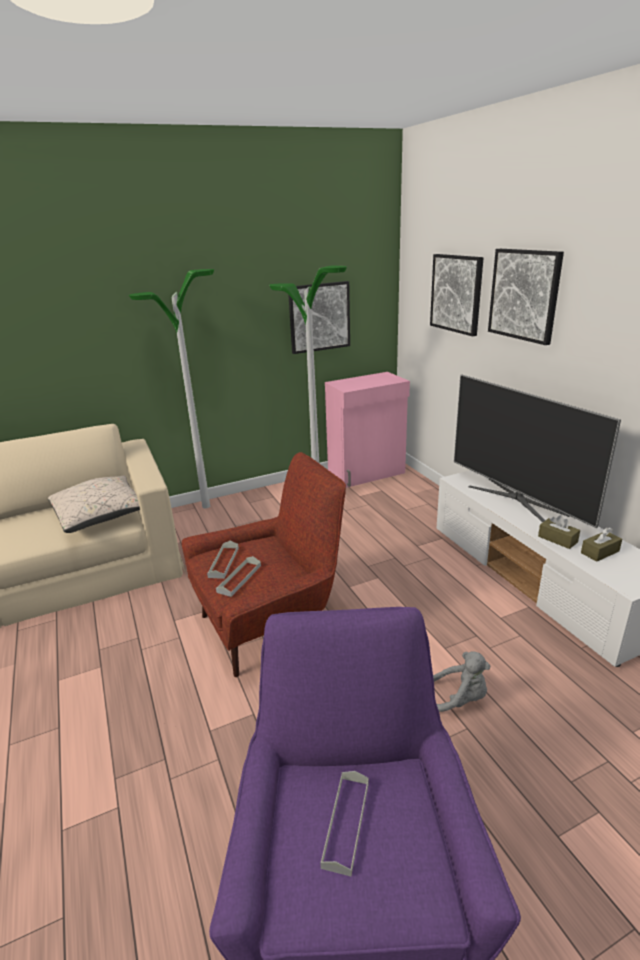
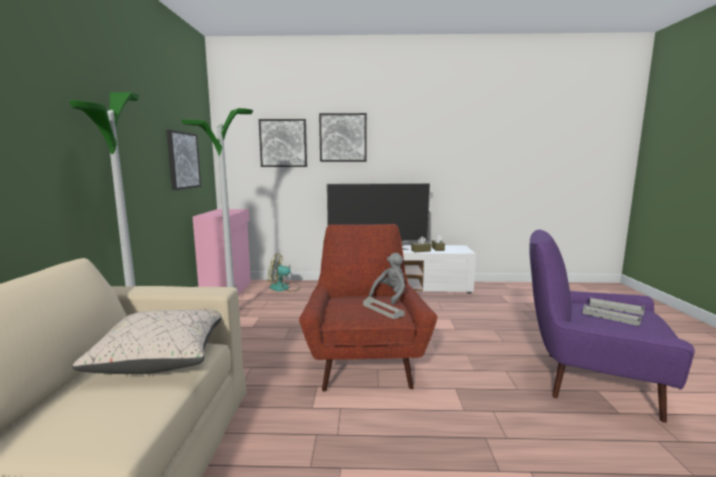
camera: 65 degrees left, 15 degrees down
grey tray [207,541,239,579] -> grey tray moved to [589,297,644,315]
grey plush toy [433,651,490,712] -> grey plush toy moved to [369,253,405,305]
none -> fan [268,253,300,291]

